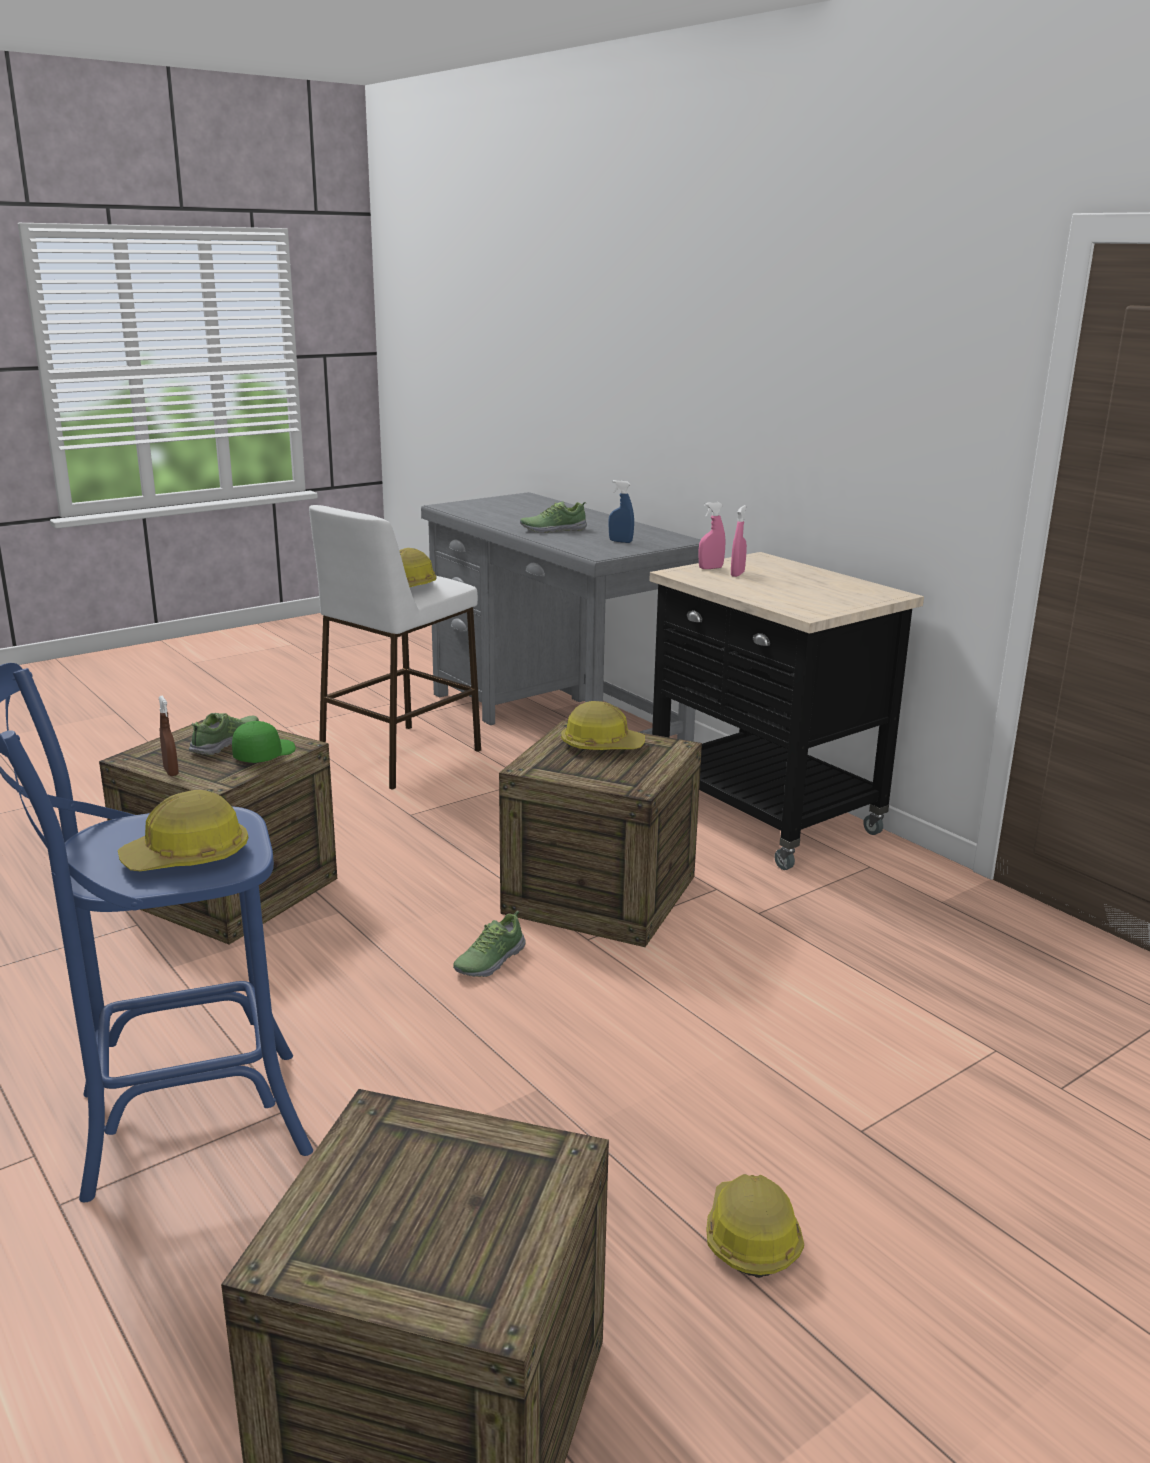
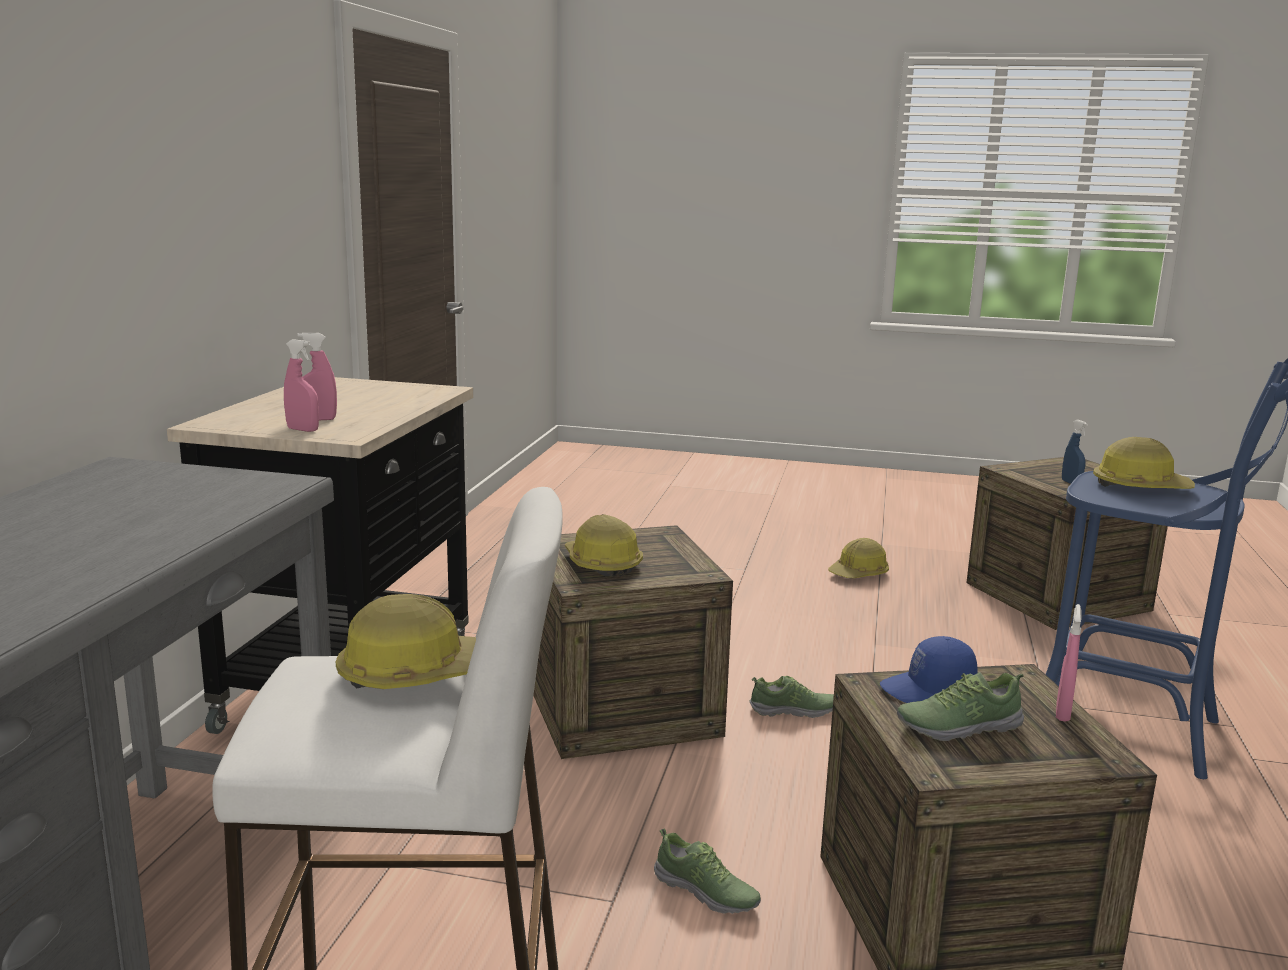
camera: 130 degrees left, 5 degrees down
brown spray bottle [159,696,179,776] -> pink spray bottle [1056,604,1082,722]
green cap [232,721,296,763] -> blue cap [880,636,978,703]
shoe [520,501,587,533] -> shoe moved to [654,828,761,914]
blue spray bottle [609,480,634,543] -> blue spray bottle moved to [1062,420,1088,484]

